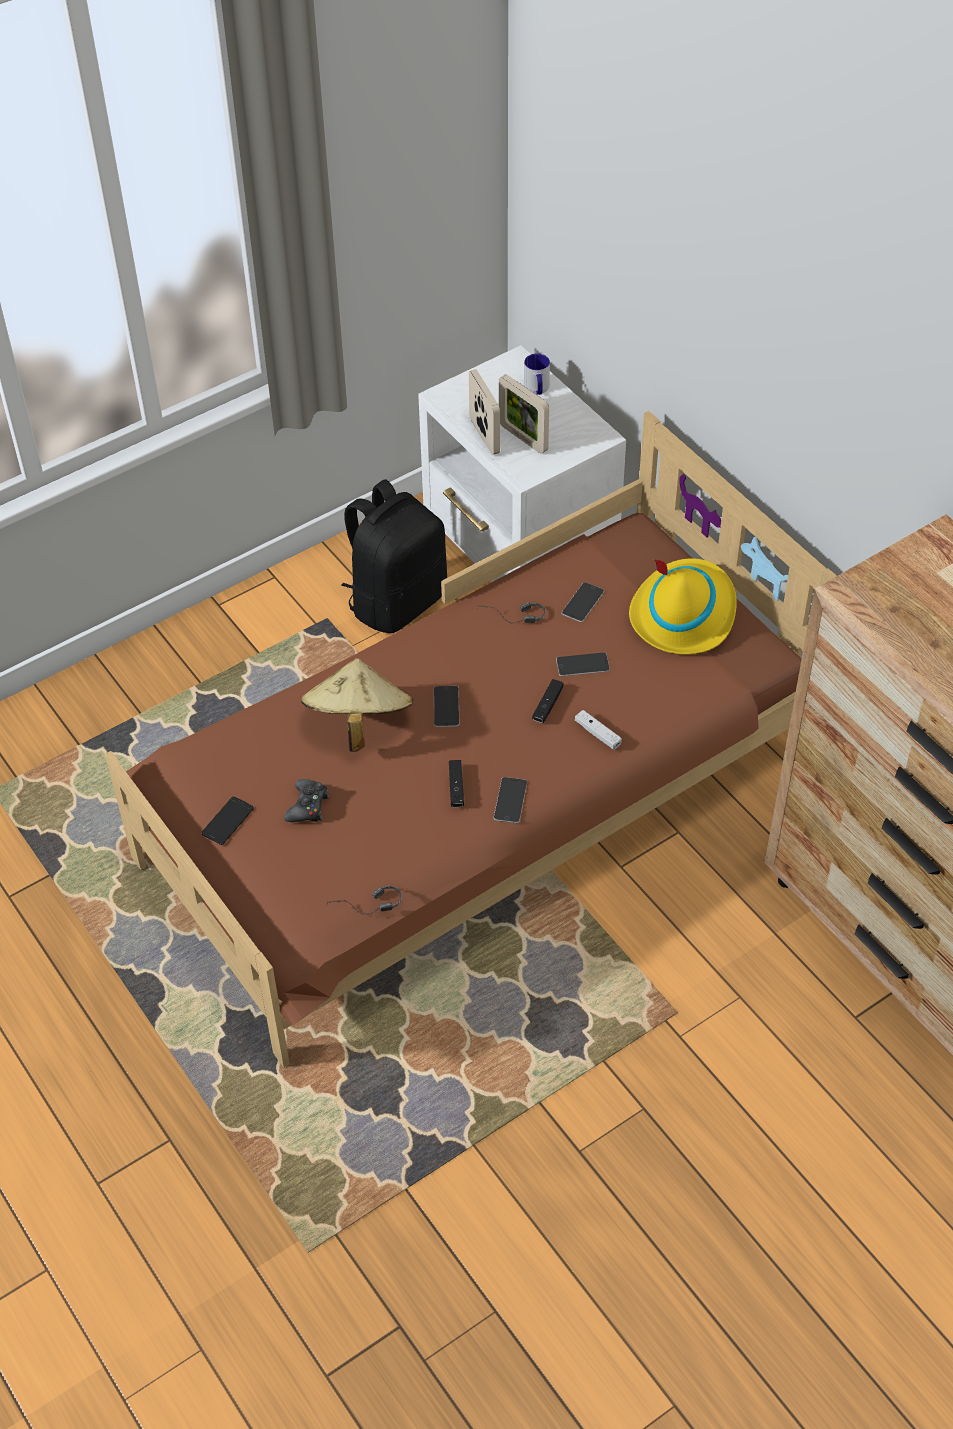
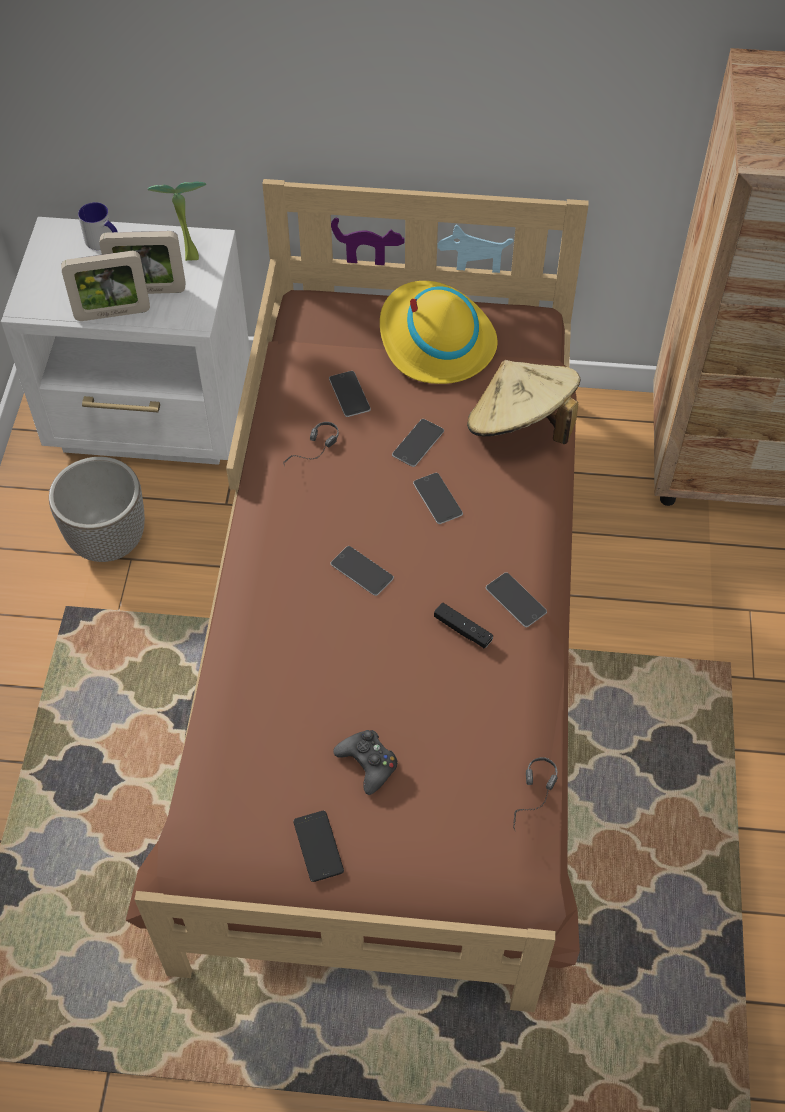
camera: 50 degrees left, 5 degrees up
beige hat [301,658,414,752] -> beige hat moved to [467,360,580,444]
black backpack [341,479,447,633] -> planter [49,457,145,562]
picture frame [469,369,500,455] -> picture frame turned 150 degrees clockwise [61,251,150,321]
black game controller [532,679,563,723] -> phone [413,473,463,524]
white game controller [575,710,622,750] -> none
none -> potted plant [148,182,206,261]

